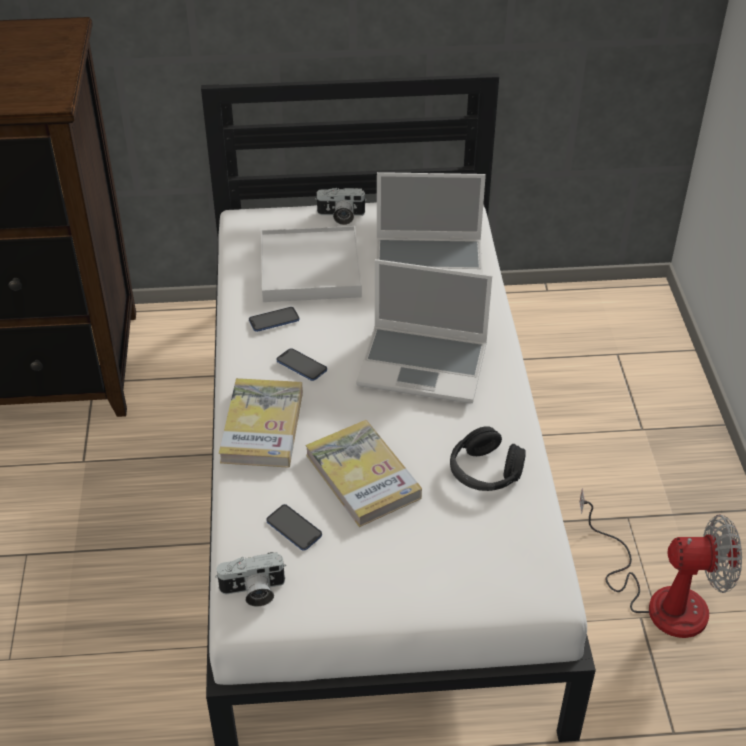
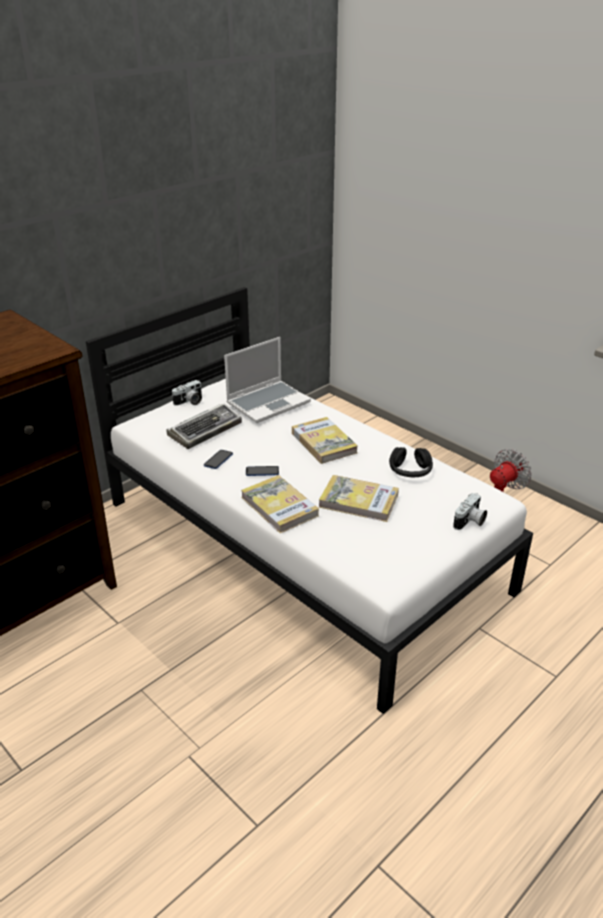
camera: 40 degrees left, 10 degrees down
camera [215,552,286,607] -> camera moved to [453,493,487,530]
white tray [261,226,362,302] -> keyboard [167,403,242,449]
phone [266,504,322,551] -> none
laptop [356,259,492,403] -> book [292,417,358,464]

